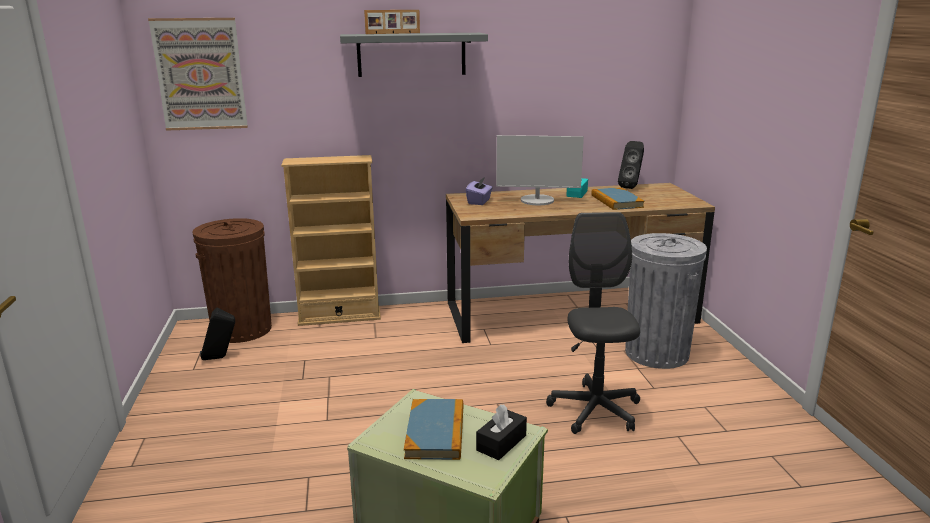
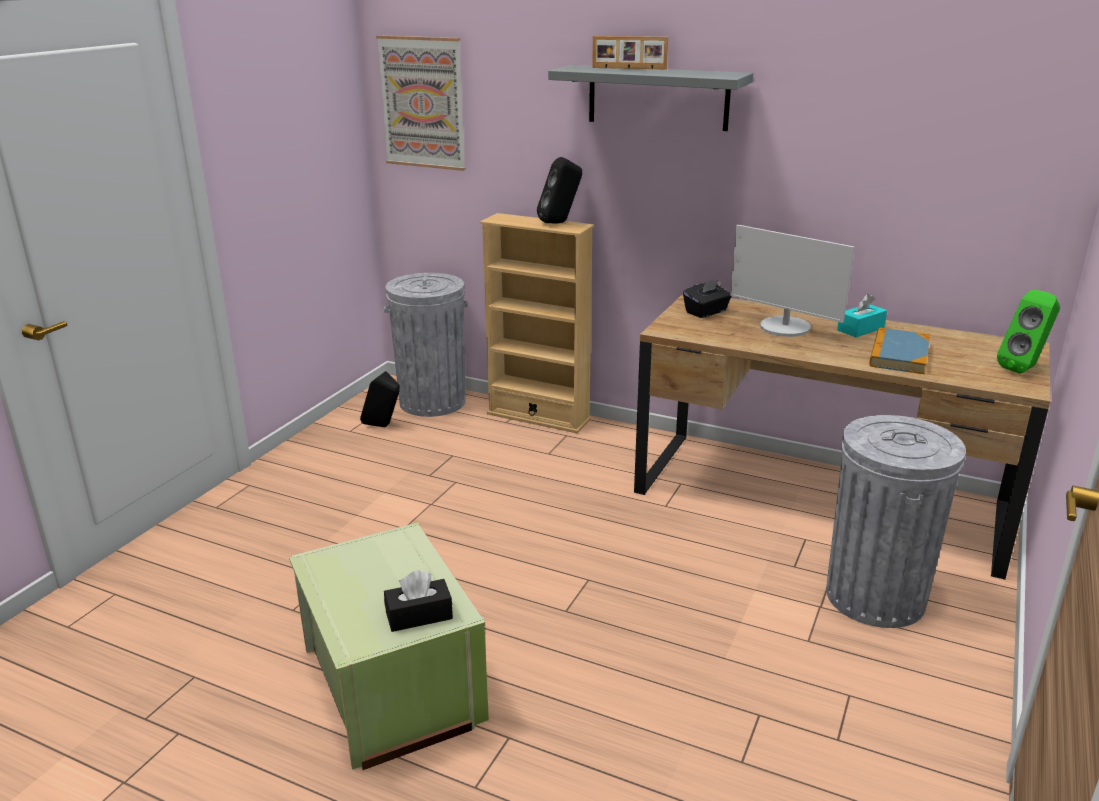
camera: 35 degrees right, 5 degrees up
brown trash can [192,218,272,343] -> grey trash can [384,273,468,417]
book [404,399,464,460] -> none
purple tissue box [466,177,493,205] -> black tissue box [683,279,732,318]
grey office chair [546,212,640,434] -> none
black speaker [618,141,644,189] -> black speaker moved to [537,157,582,223]
none -> green speaker [997,290,1060,374]

